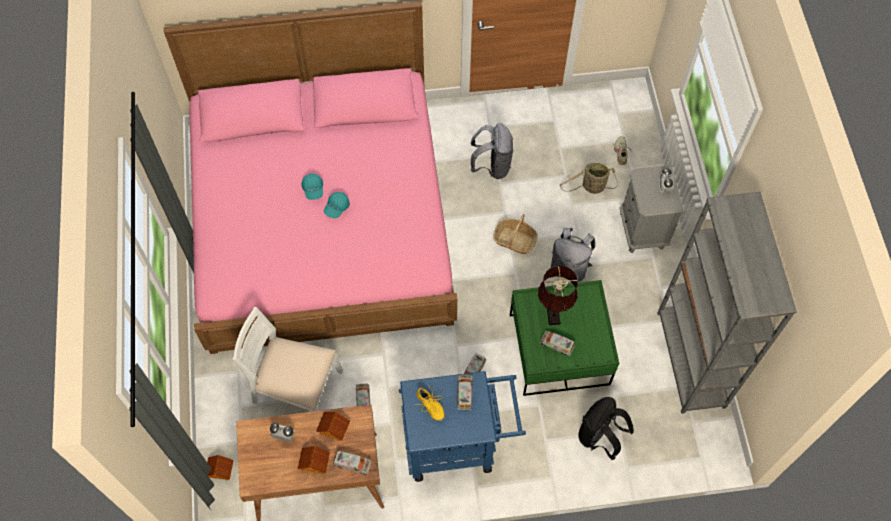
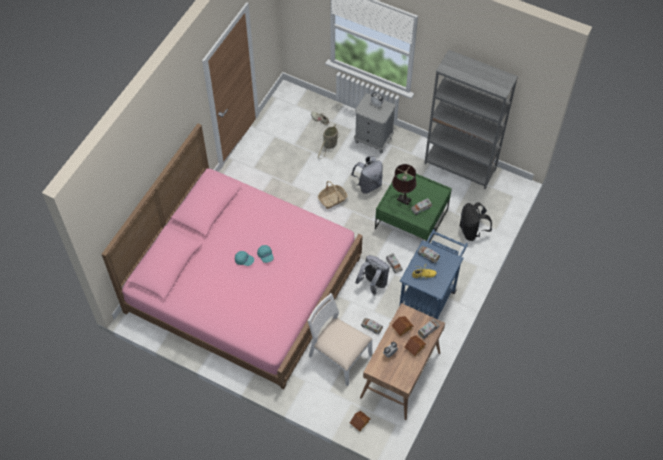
camera: 55 degrees left, 5 degrees down
white chair [232,307,343,412] -> white chair turned 75 degrees clockwise [307,293,372,386]
grey backpack [471,123,513,179] -> grey backpack moved to [355,255,390,296]

